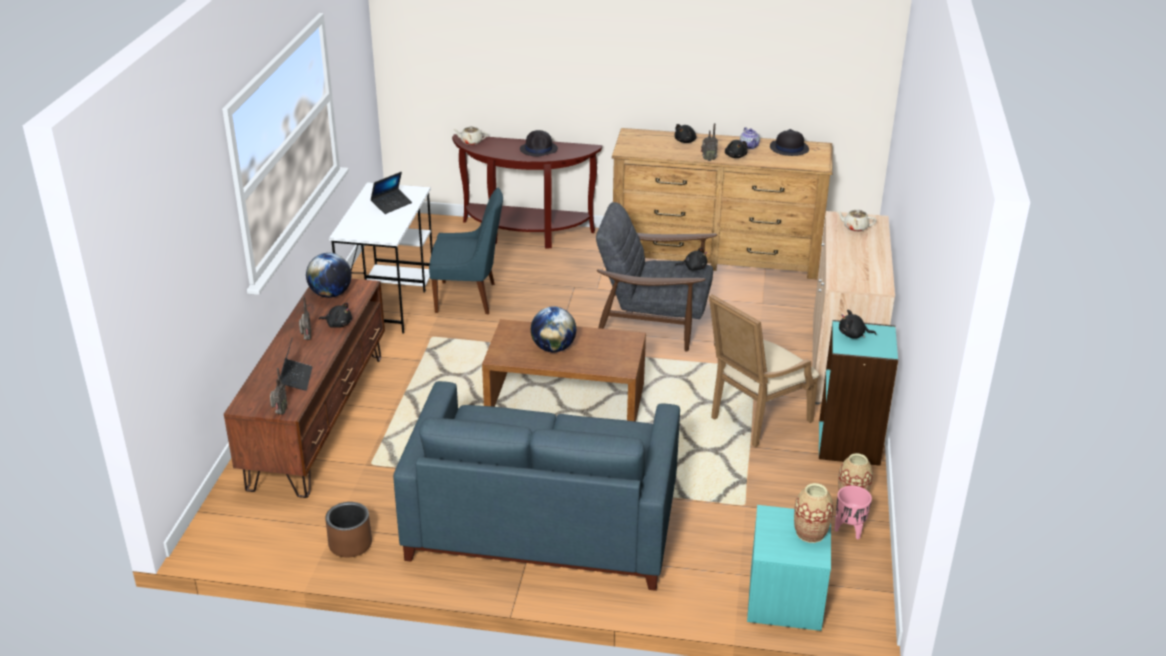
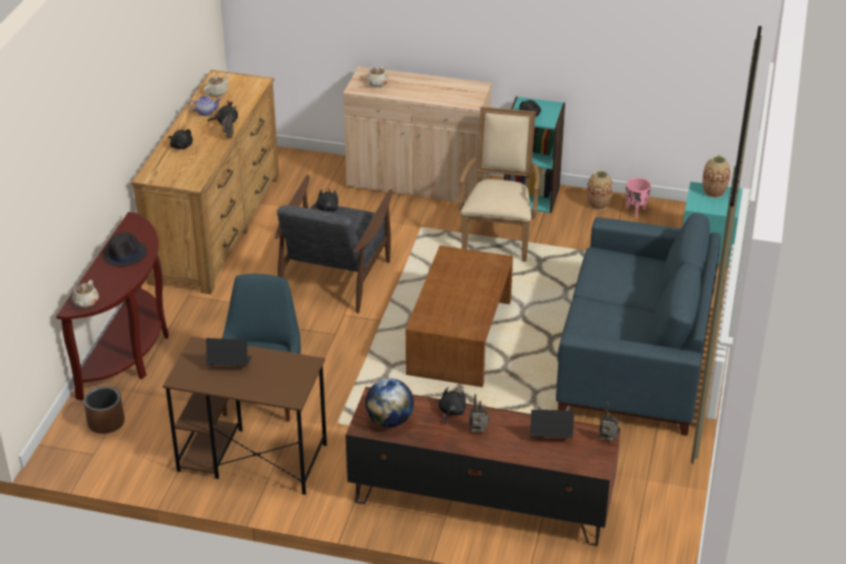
camera: 85 degrees left, 5 degrees up
brown planter [325,502,372,558] -> brown planter moved to [84,386,125,434]
white desk [329,182,433,334] -> brown desk [163,336,327,495]
laptop [370,172,412,214] -> laptop turned 45 degrees counterclockwise [206,338,252,366]
globe [531,307,576,352] -> none
beige armchair [709,294,819,448] -> beige armchair turned 135 degrees counterclockwise [458,107,539,262]
black hat [770,129,809,156] -> beige teapot [203,73,230,97]

